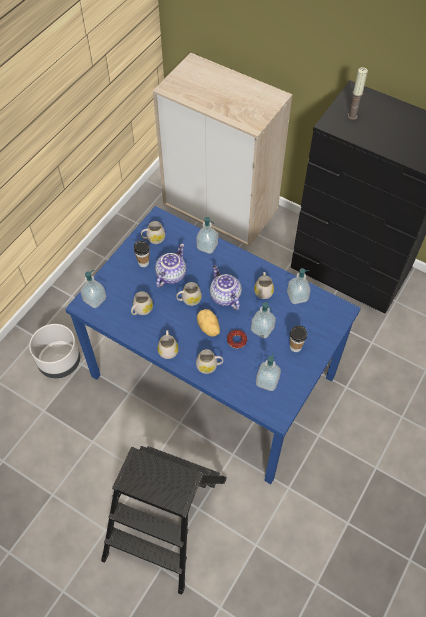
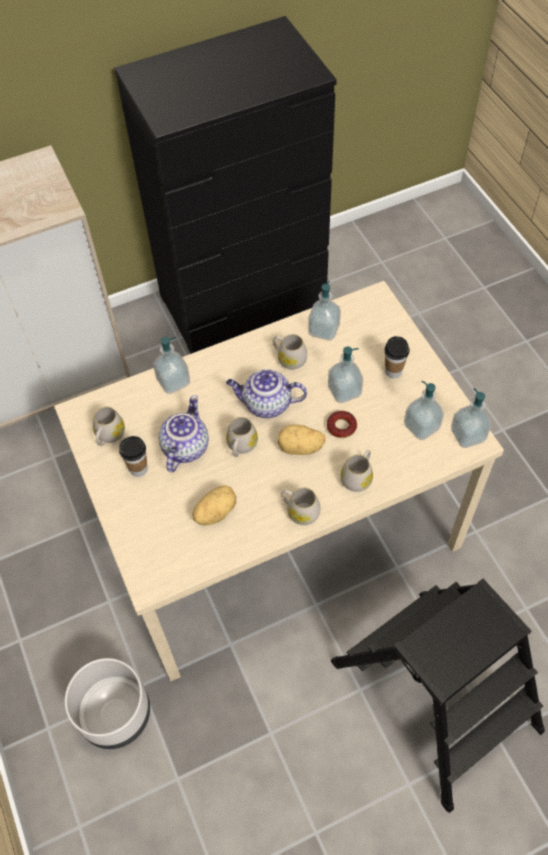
camera: 55 degrees left, 0 degrees up
blue dining table [65,206,361,484] -> beige dining table [54,281,504,681]
soap dispenser [80,270,106,308] -> soap dispenser moved to [451,388,491,448]
white mug [131,291,153,315] -> potato [192,485,236,526]
teapot [155,244,186,288] -> teapot turned 45 degrees clockwise [159,395,209,472]
candle [348,67,368,120] -> none

